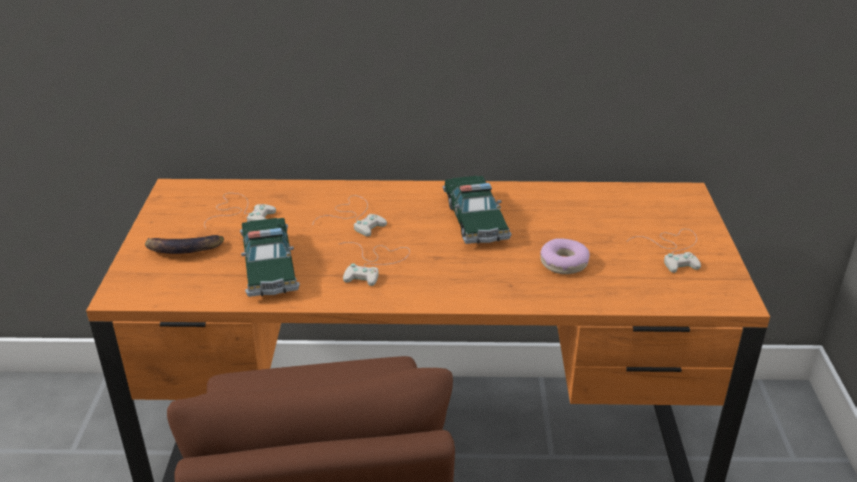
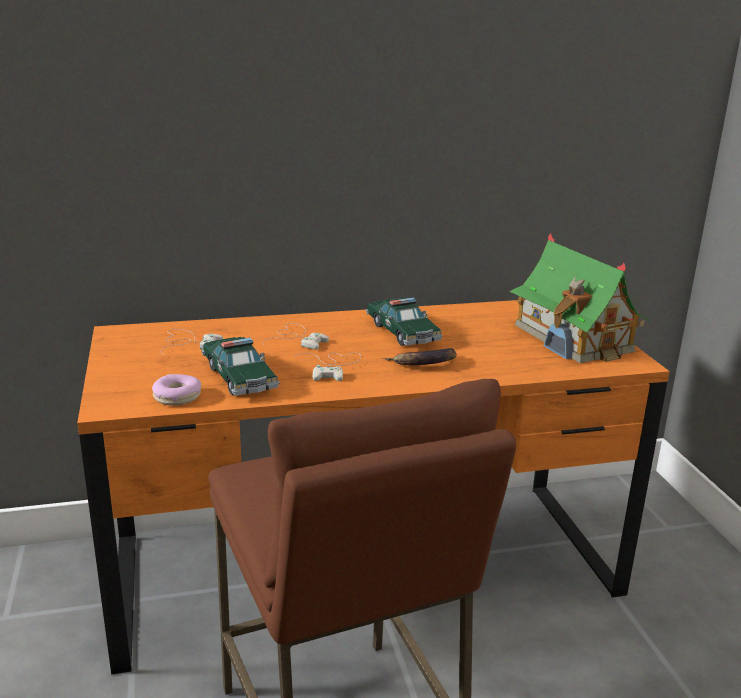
camera: 15 degrees left, 10 degrees down
banana [145,235,224,254] -> banana moved to [385,348,457,365]
donut [540,238,590,274] -> donut moved to [152,374,201,406]
white game controller [627,229,701,273] -> toy house [510,233,650,363]

